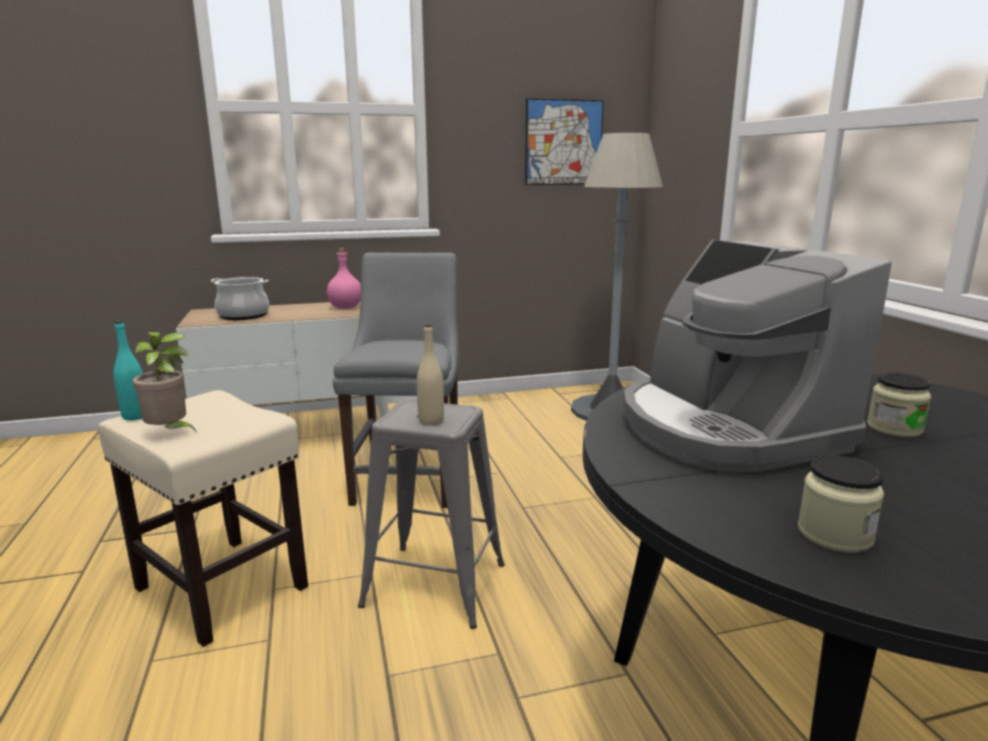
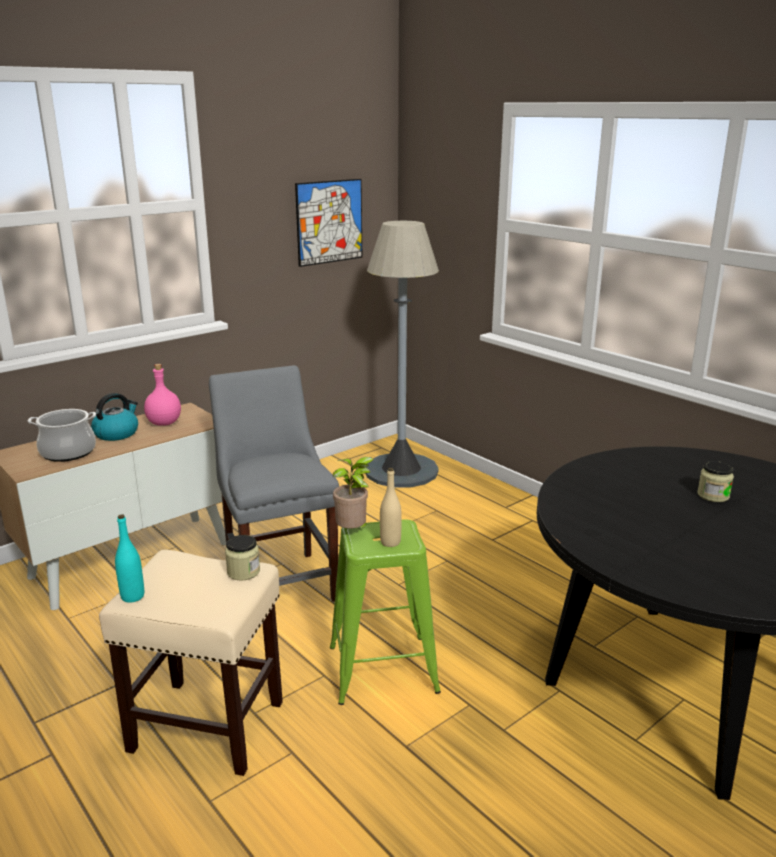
camera: 25 degrees left, 5 degrees up
potted plant [132,332,197,432] -> potted plant moved to [332,457,374,529]
grey stool [358,400,505,629] -> green stool [330,519,441,705]
coffee machine [623,240,892,472] -> none
jar [798,456,884,553] -> jar moved to [225,535,260,581]
none -> kettle [91,393,138,441]

